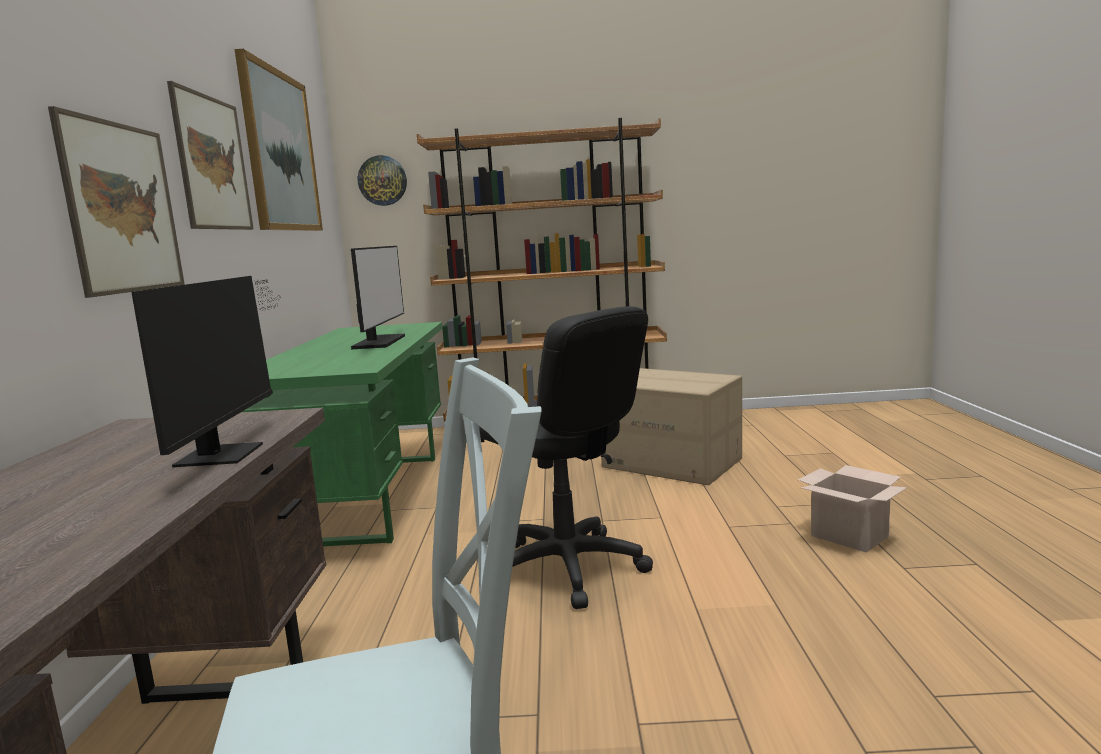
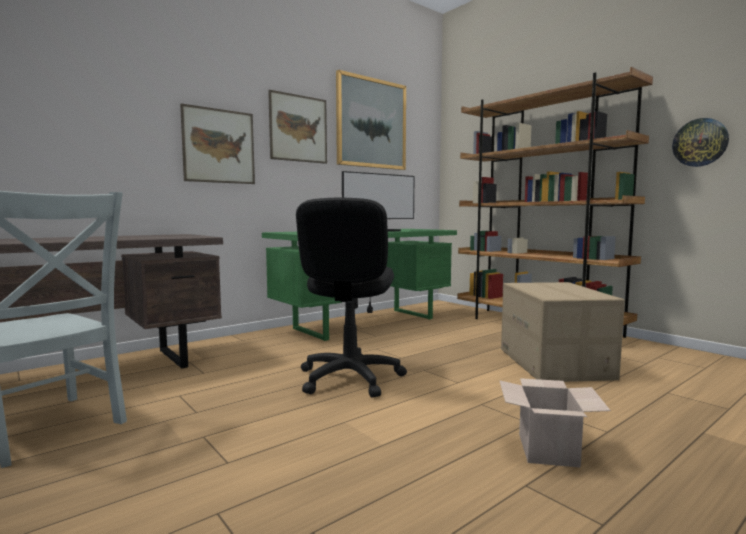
camera: 50 degrees right, 5 degrees down
monitor [131,276,281,467] -> none
wall clock [358,155,407,206] -> wall clock moved to [672,118,729,167]

